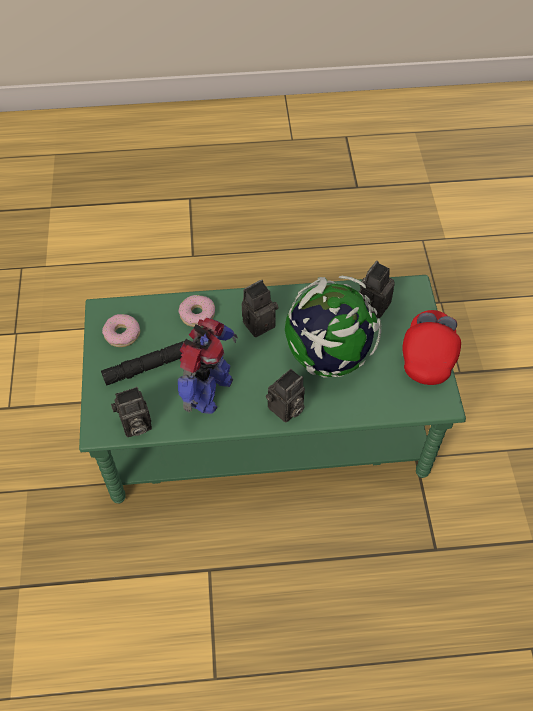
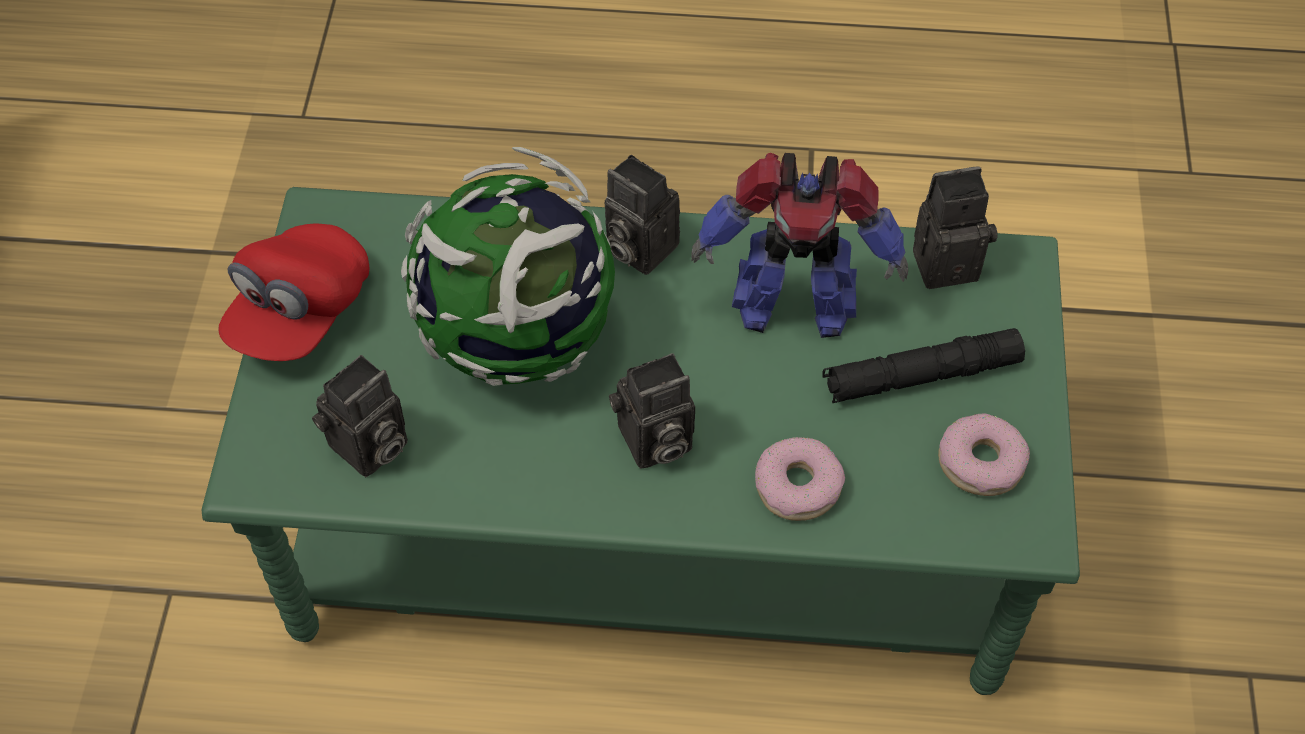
camera: 170 degrees left, 0 degrees up
toy robot [178,318,238,414] -> toy robot turned 120 degrees counterclockwise [691,153,908,338]
camera [266,369,305,423] -> camera turned 105 degrees counterclockwise [605,155,680,275]

